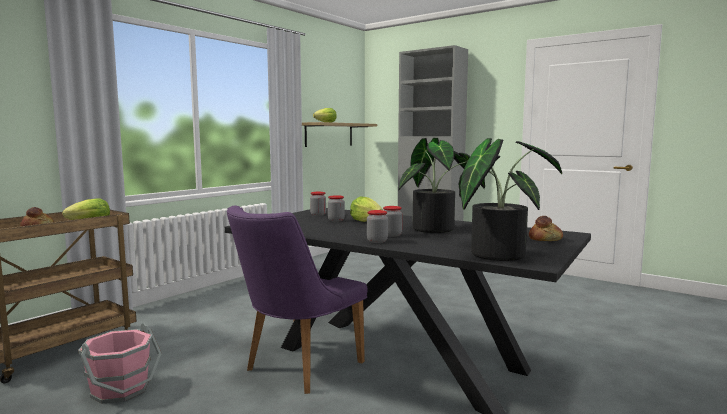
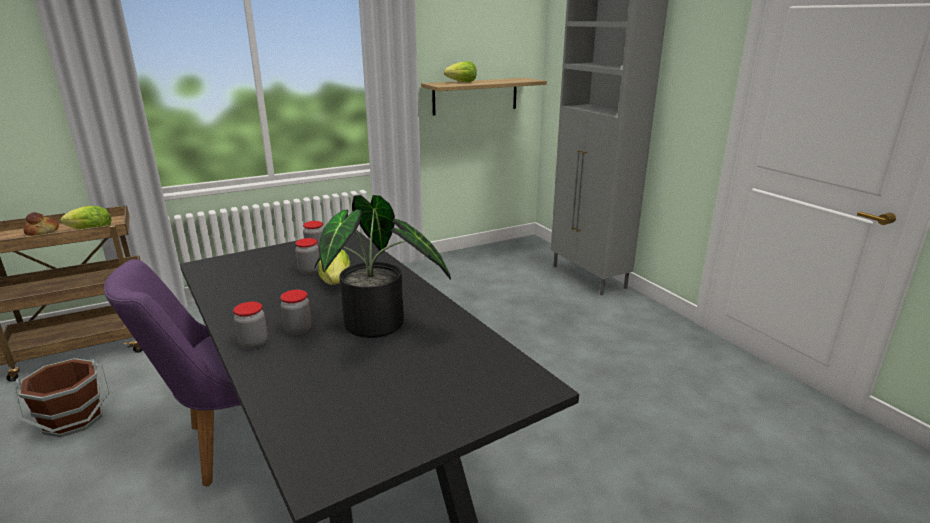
camera: 25 degrees right, 15 degrees up
pink bucket [78,323,162,404] -> brown bucket [12,358,109,437]
potted plant [458,138,562,261] -> none
bread [529,216,563,241] -> none

